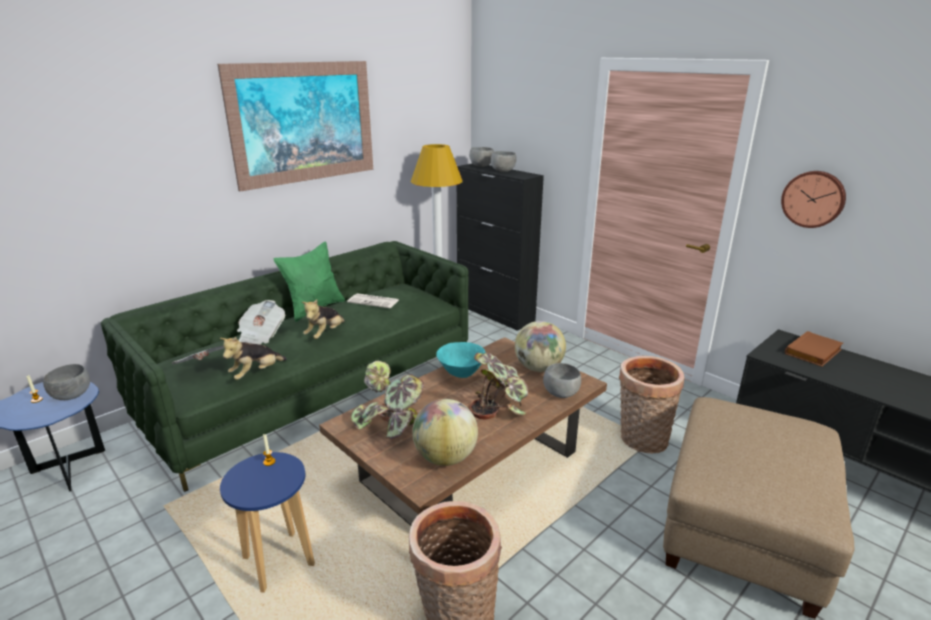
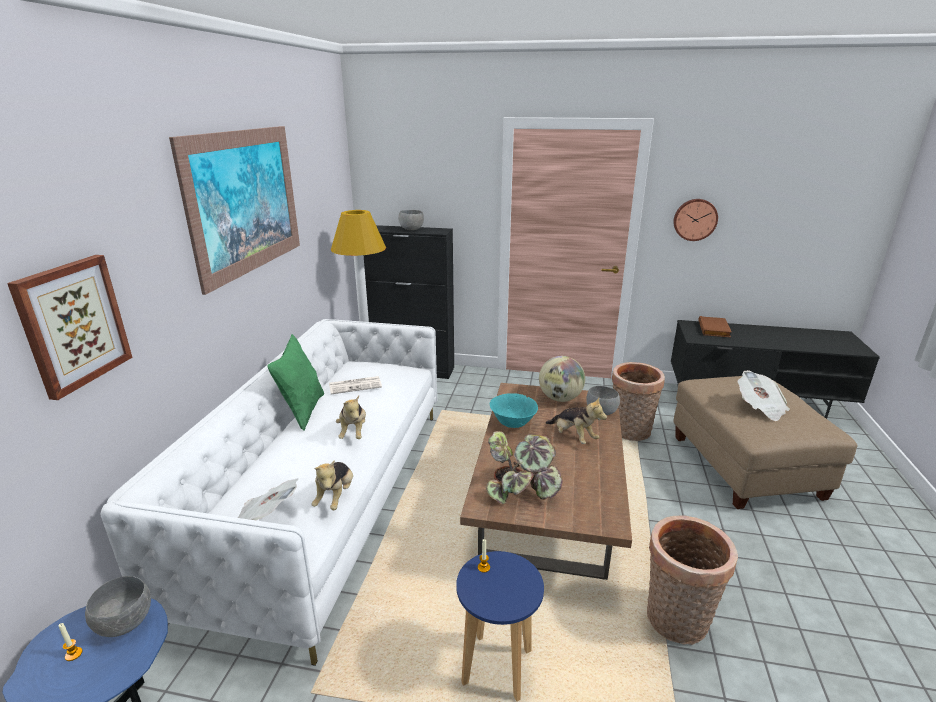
camera: 35 degrees left, 0 degrees up
green sofa [101,241,468,492] -> white sofa [101,319,437,666]
newspaper [237,300,285,345] -> newspaper moved to [738,370,790,421]
globe [412,399,478,466] -> none
grey bowl [469,147,494,167] -> none
potted plant [469,353,528,420] -> plush toy [546,398,607,444]
none -> picture [7,255,133,400]

